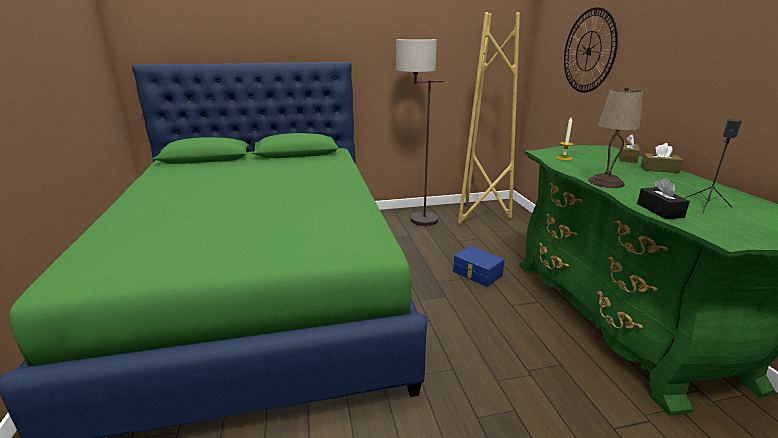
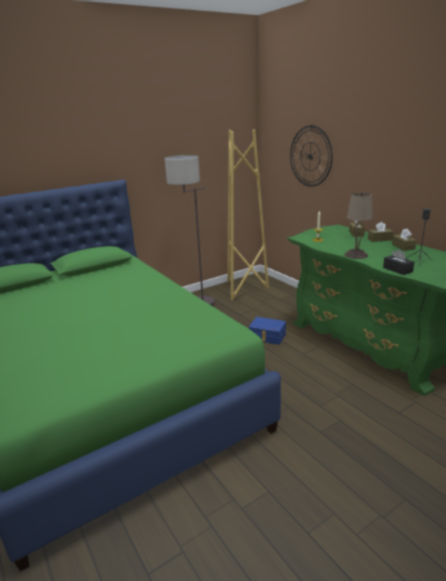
camera: 20 degrees left, 0 degrees up
none -> brown tissue box [392,228,417,251]

